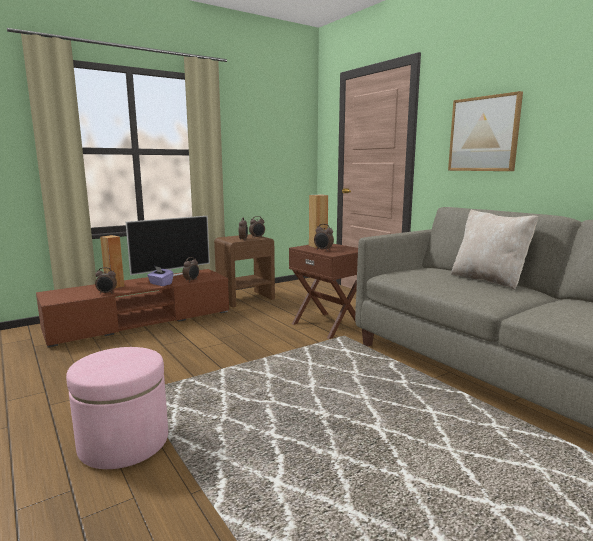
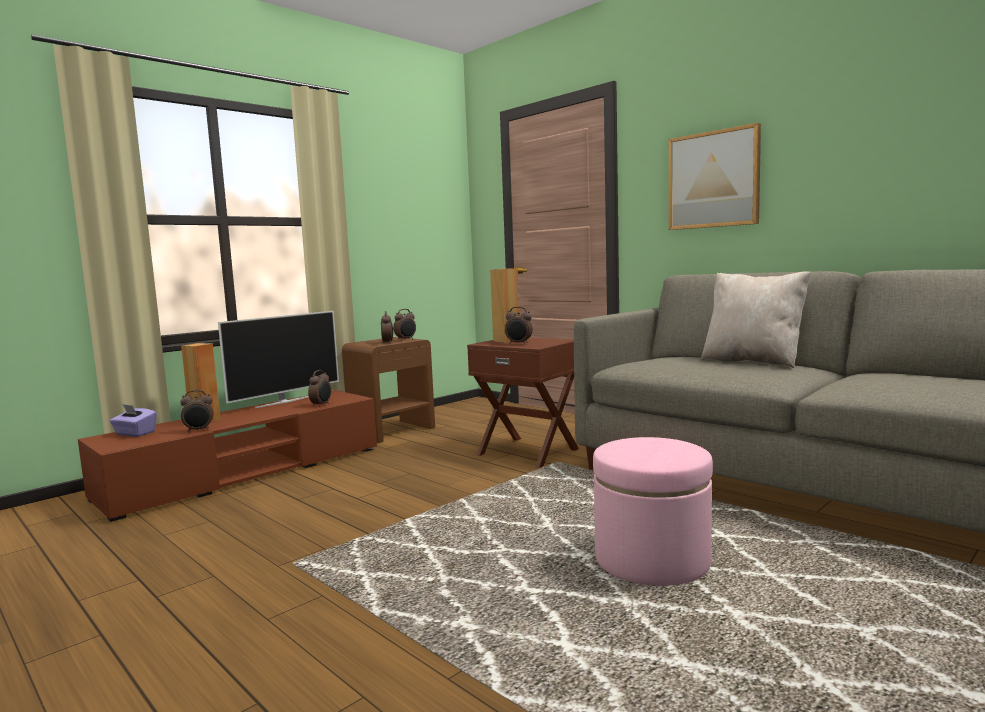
camera: 10 degrees left, 5 degrees down
pink ottoman [66,347,168,469] -> pink ottoman moved to [593,437,713,586]
purple tissue box [147,266,174,286] -> purple tissue box moved to [110,404,157,437]

